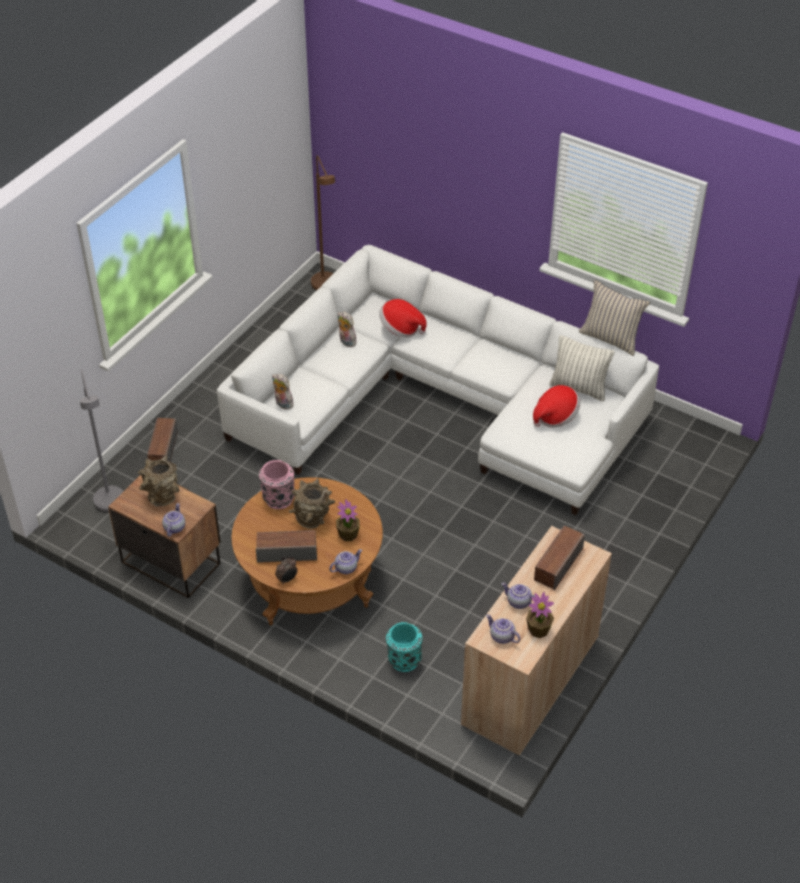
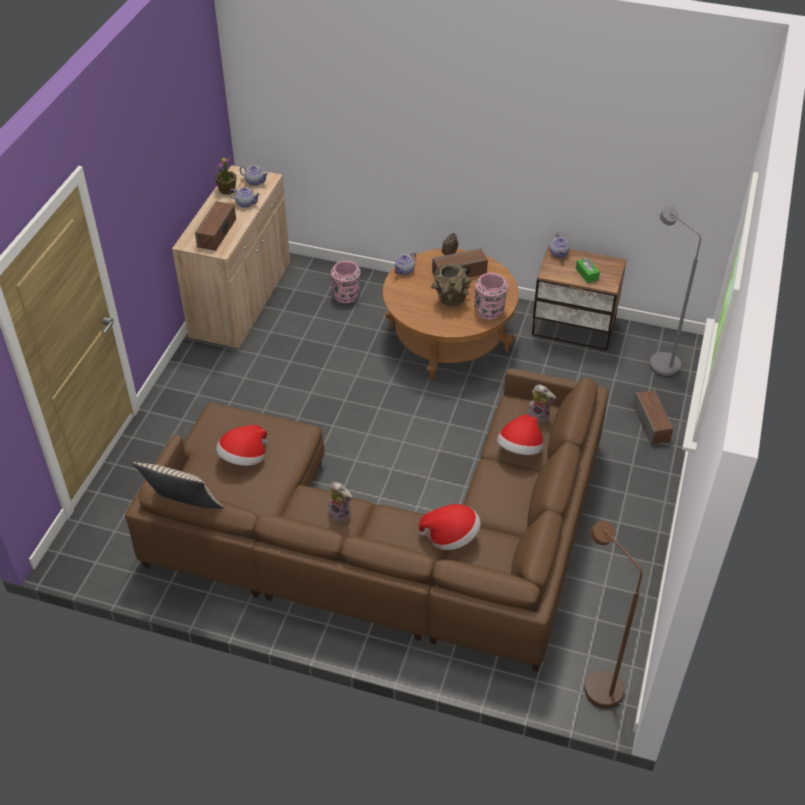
camera: 165 degrees right, 0 degrees up
brown vase [138,456,179,506] -> green tissue box [576,258,600,283]
white sofa [217,245,659,515] -> brown sofa [125,368,608,672]
potted plant [336,499,360,541] -> none
plush toy [338,312,358,347] -> plush toy moved to [329,482,353,523]
turquoise vase [386,622,422,672] -> pink vase [331,261,361,303]
pillow [549,335,615,401] -> none
none -> hat [497,414,543,455]

